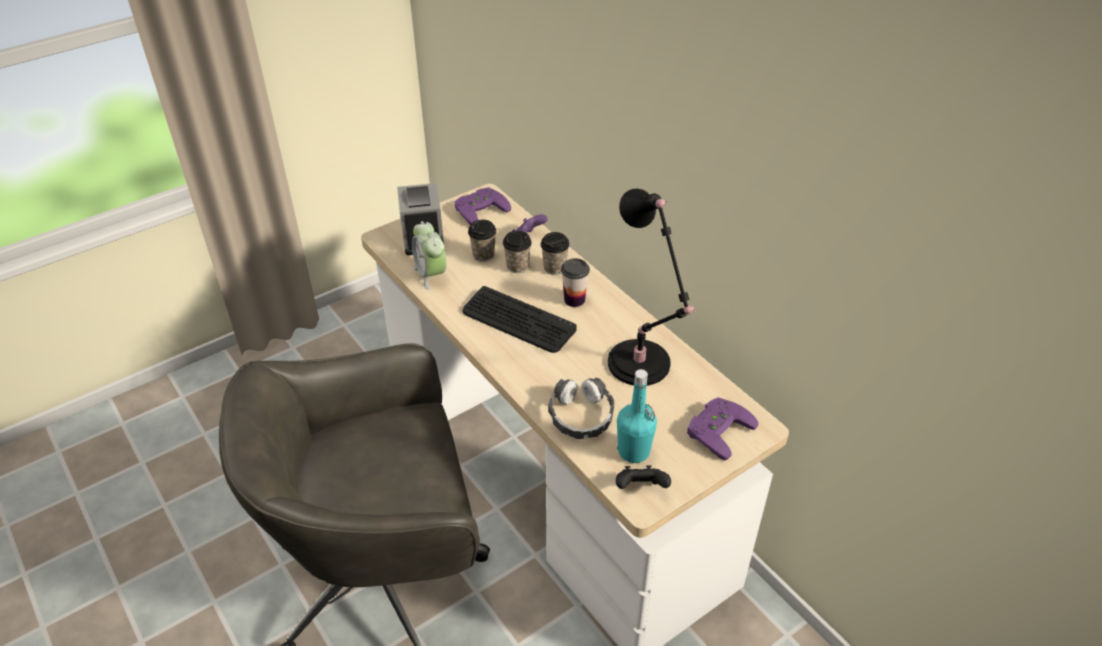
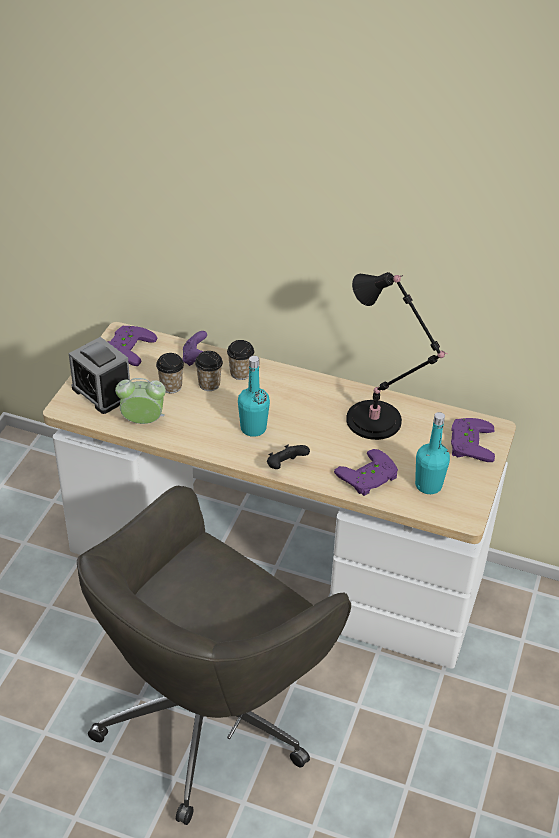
camera: 35 degrees left, 0 degrees up
alarm clock [412,221,446,290] -> alarm clock turned 150 degrees clockwise [115,378,166,424]
keyboard [463,286,577,353] -> turquoise bottle [238,356,270,437]
headphones [548,378,614,439] -> purple game controller [334,449,398,496]
cup [561,258,590,307] -> none
black game controller [616,465,671,489] -> black game controller moved to [267,445,310,469]

